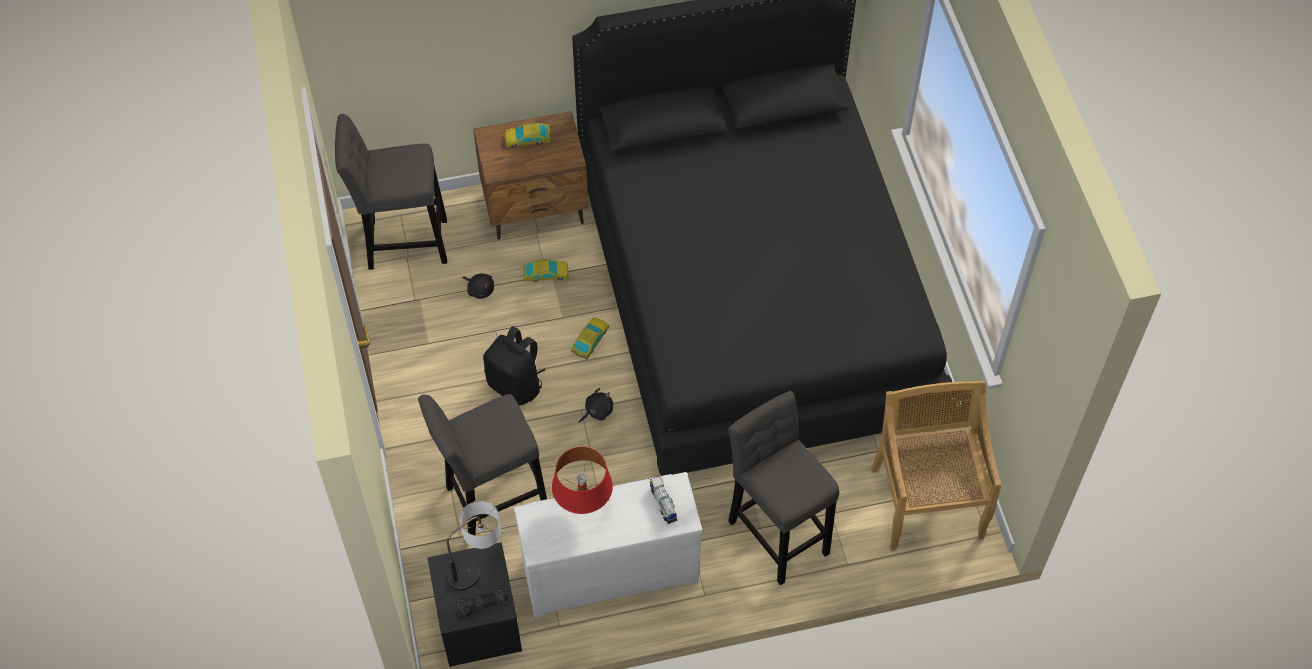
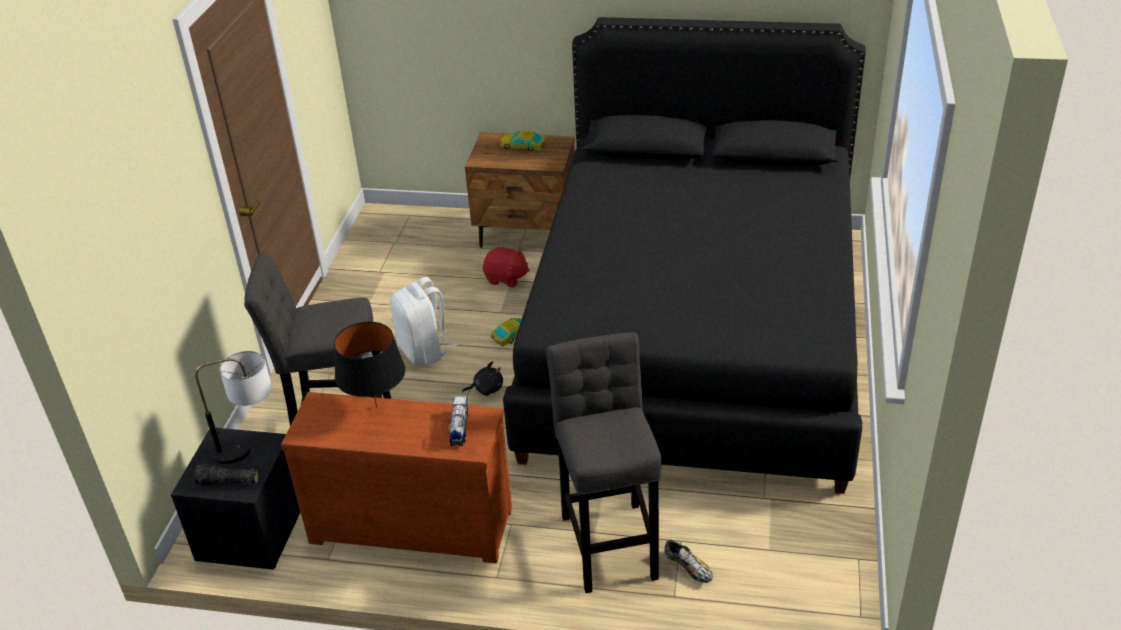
camera: 25 degrees right, 20 degrees down
grey stool [335,114,447,270] -> none
black plush toy [462,274,494,299] -> none
black backpack [483,326,545,406] -> white backpack [390,277,458,366]
white dresser [514,472,702,617] -> brown dresser [281,392,512,563]
toy car [523,259,569,282] -> red plush toy [483,247,530,287]
red table lamp [552,447,613,514] -> black table lamp [334,322,405,408]
beige chair [871,380,1001,551] -> none
none -> shoe [664,539,713,583]

